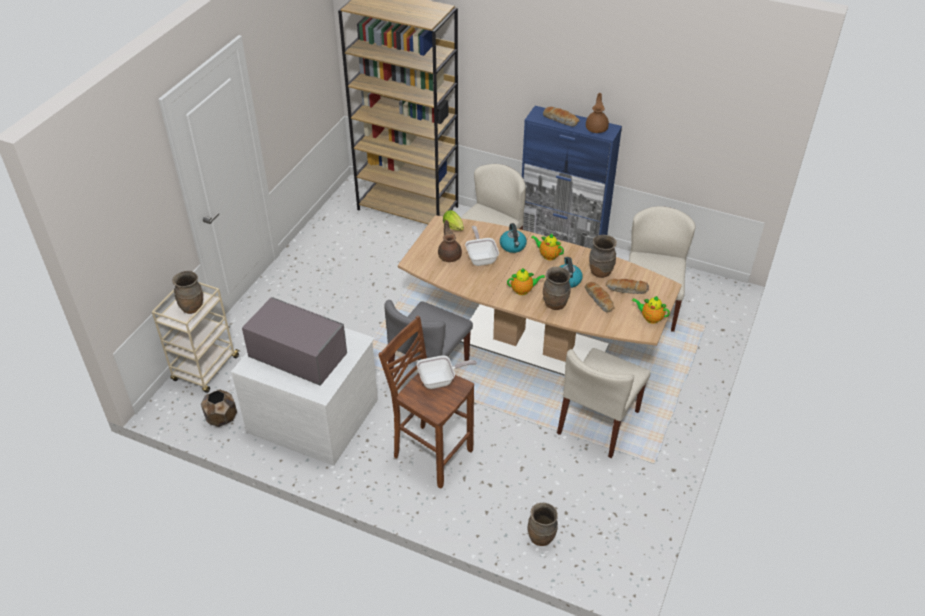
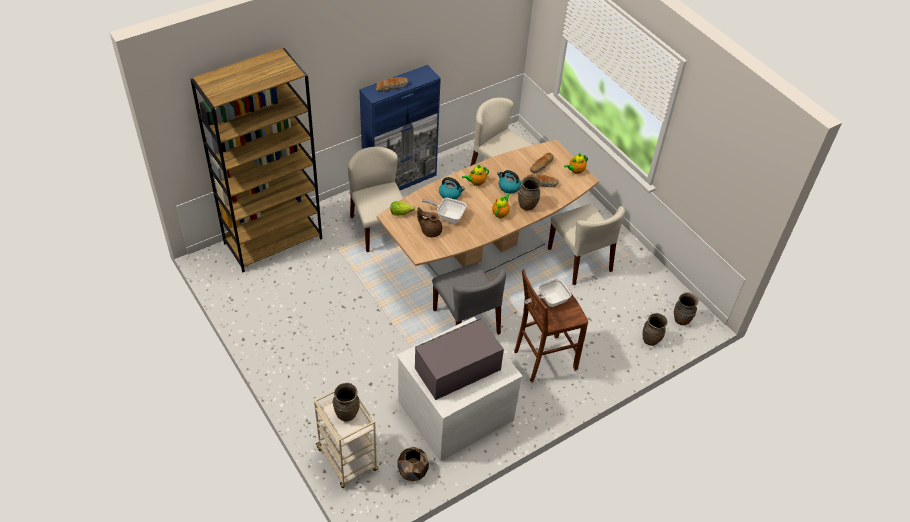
camera: 60 degrees left, 5 degrees up
frying pan [417,355,477,389] -> frying pan turned 135 degrees counterclockwise [525,279,572,307]
brown teapot [586,93,609,133] -> none
brown vase [589,235,617,278] -> brown vase moved to [674,292,699,325]

